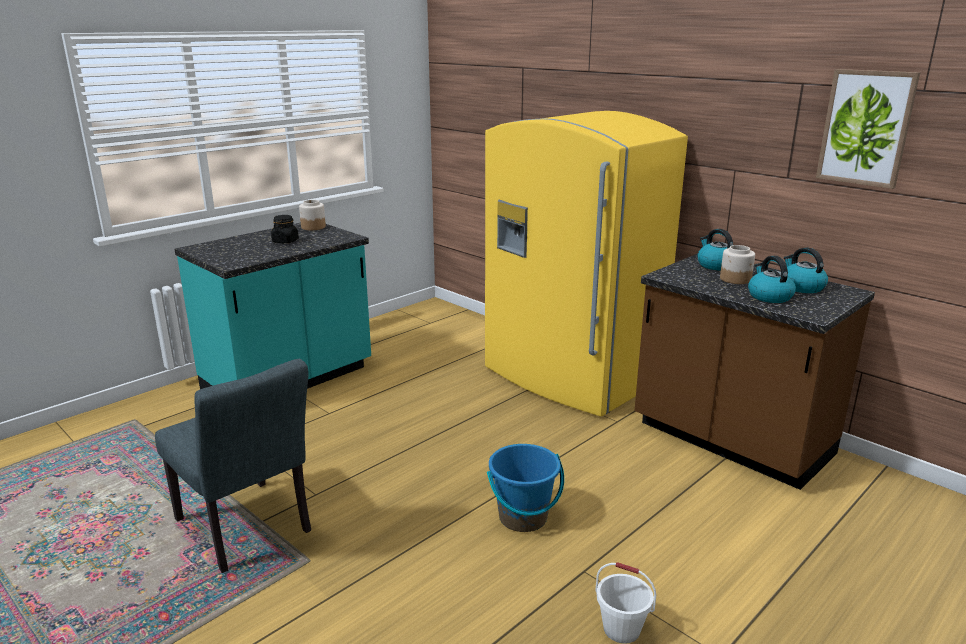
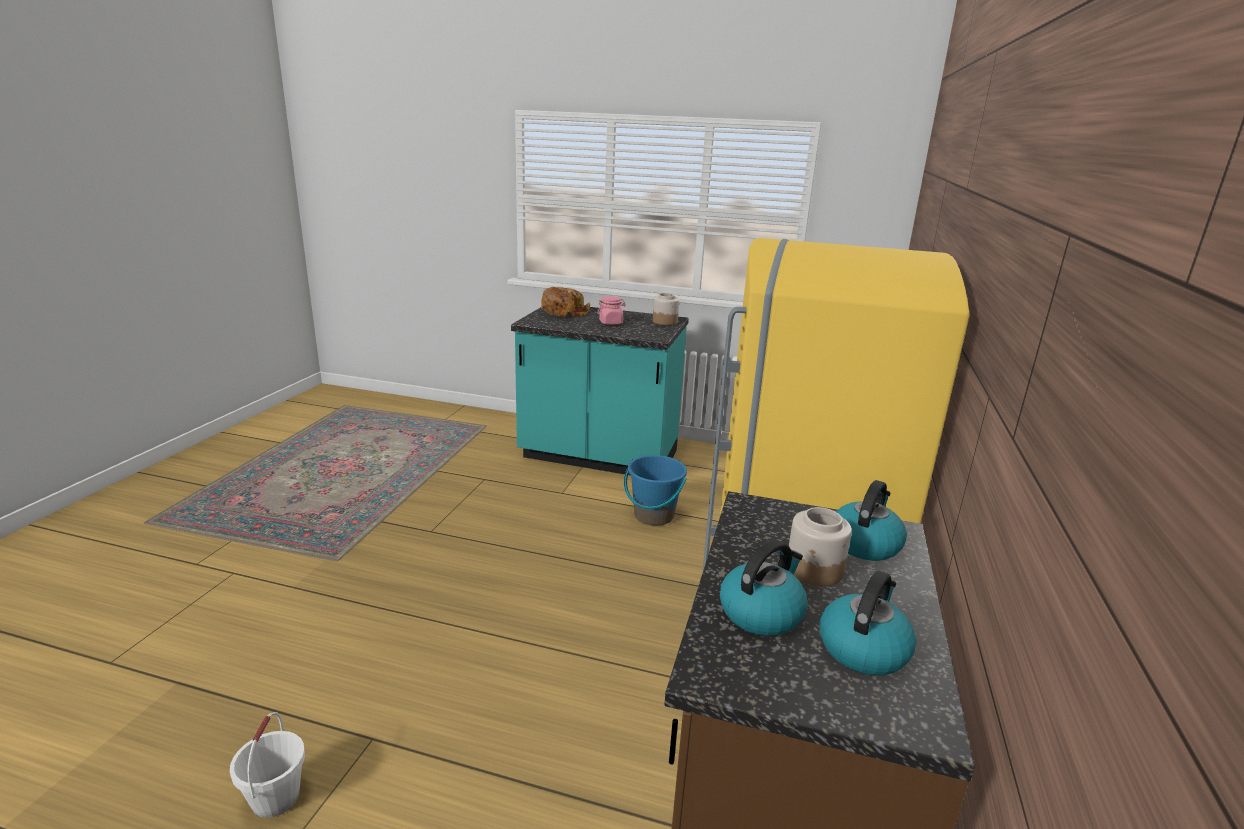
camera: 60 degrees right, 0 degrees up
grey chair [155,359,311,573] -> none
black jar [271,215,299,243] -> pink jar [598,296,626,325]
blue bucket [487,444,564,532] -> blue bucket moved to [624,455,687,526]
picture [816,69,920,189] -> none
none -> bread [541,287,590,317]

